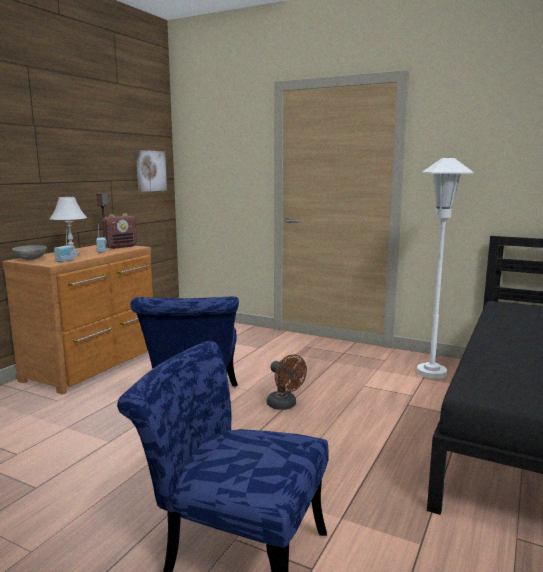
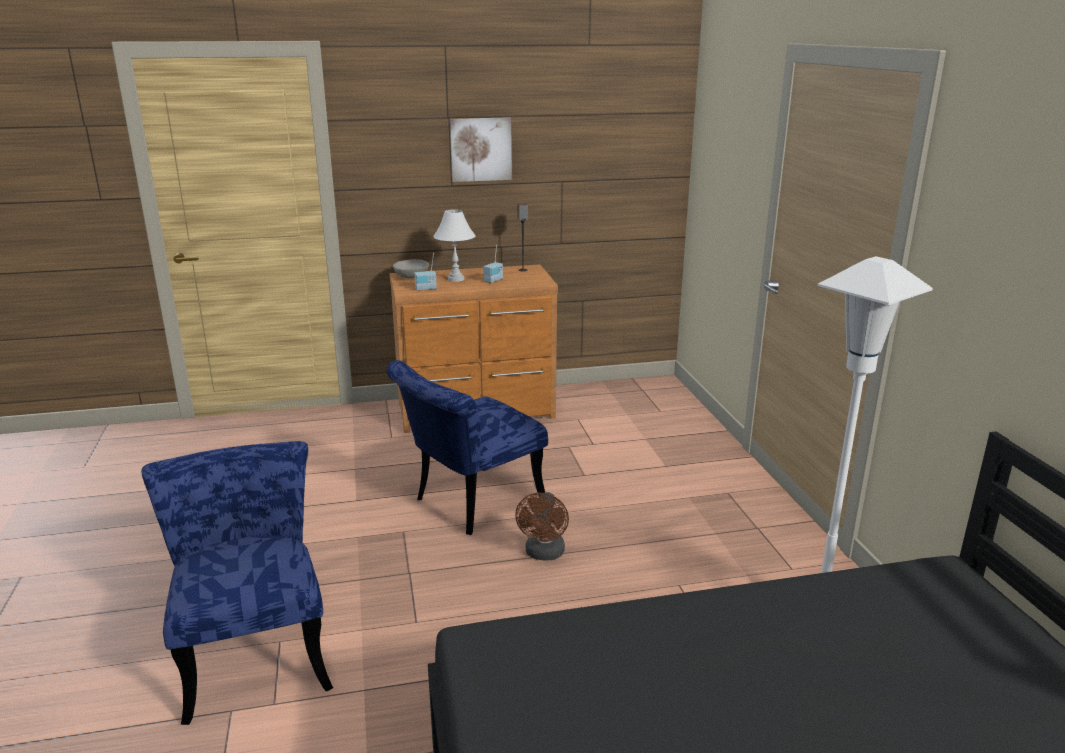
camera: 50 degrees right, 10 degrees up
radio [102,214,137,249] -> none
picture [136,150,167,192] -> picture moved to [450,117,512,182]

